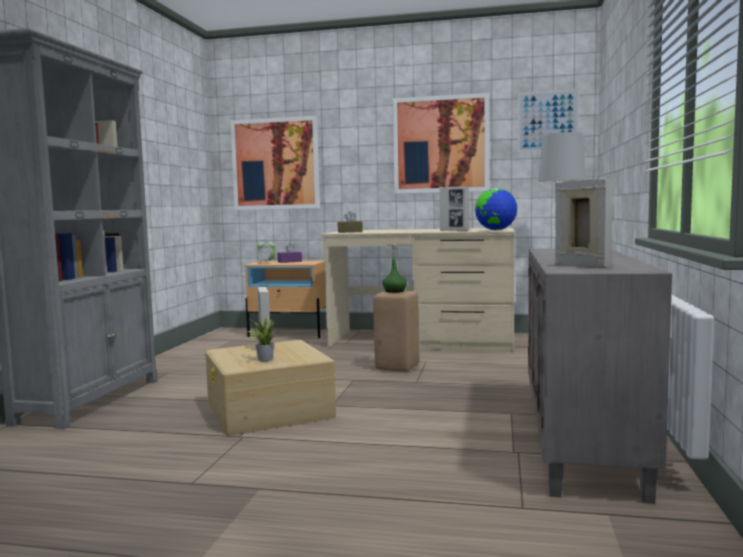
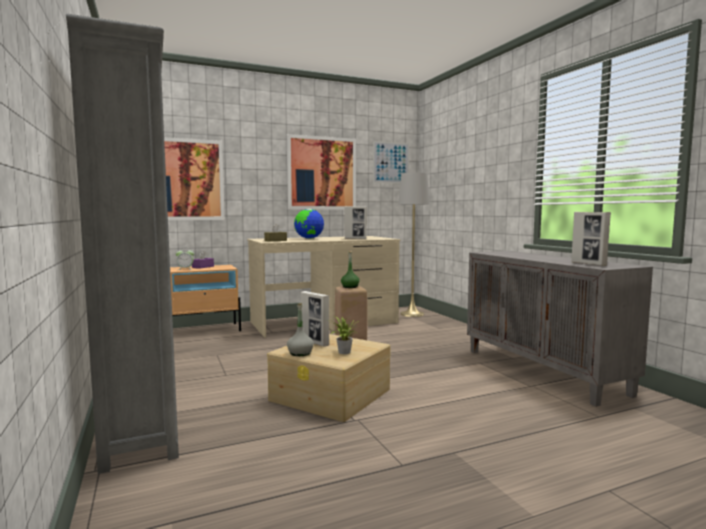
camera: 35 degrees left, 0 degrees up
globe [475,188,517,230] -> globe moved to [294,209,324,239]
picture frame [555,177,613,268] -> picture frame turned 135 degrees counterclockwise [571,212,611,266]
none -> grey bottle [287,303,314,356]

